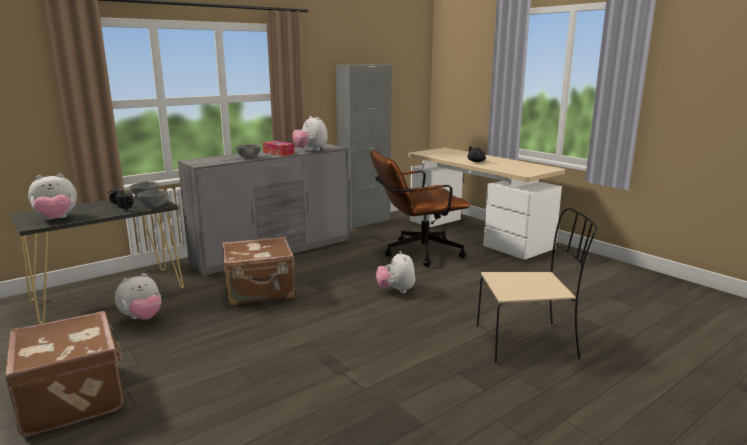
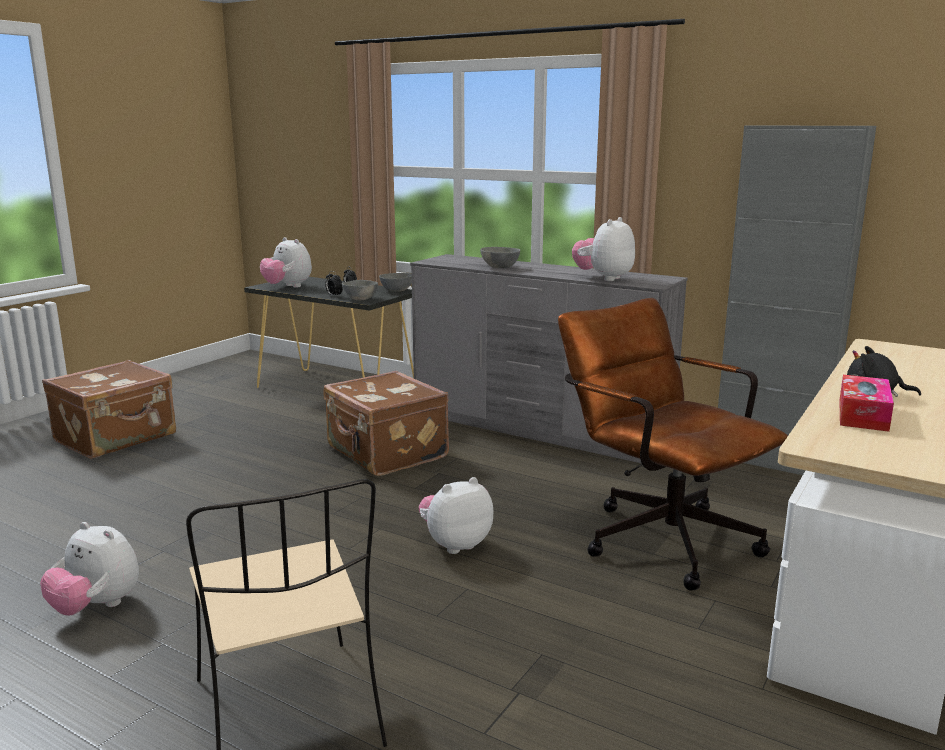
camera: 70 degrees right, 0 degrees up
plush toy [115,273,162,320] -> plush toy moved to [40,522,139,616]
tissue box [263,141,294,156] -> tissue box moved to [839,375,894,432]

